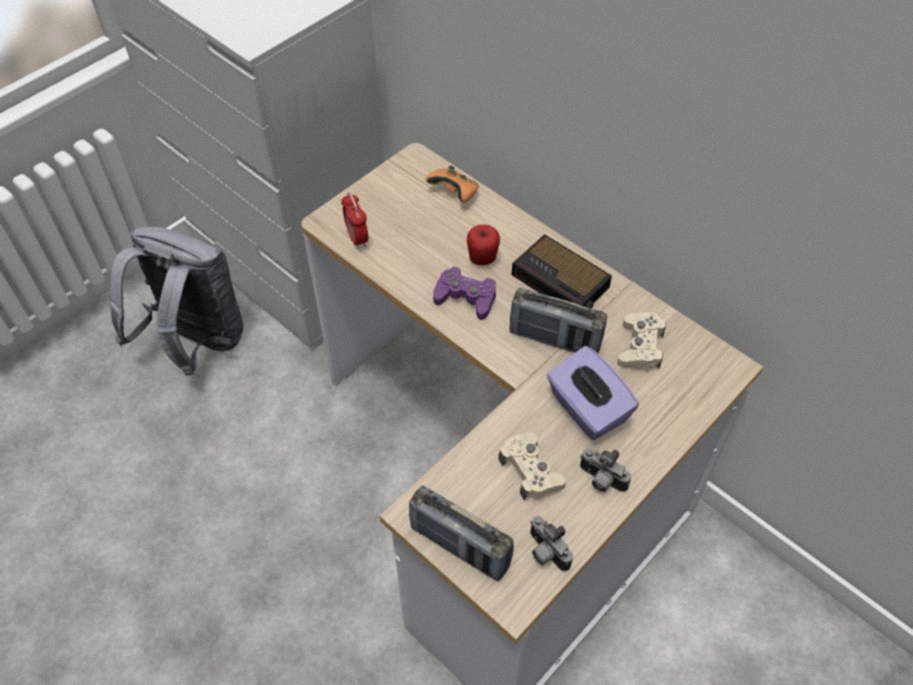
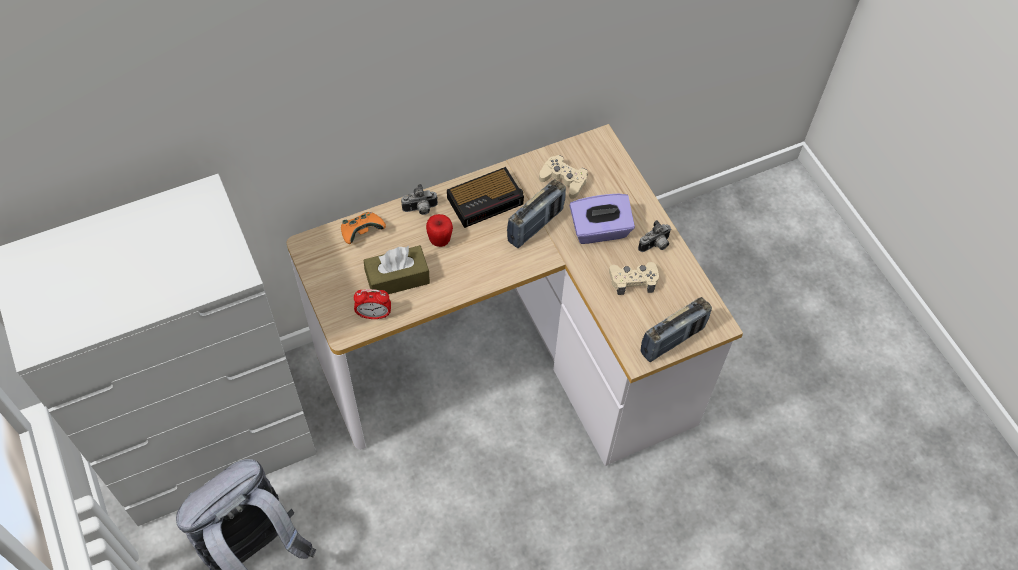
camera: 70 degrees left, 5 degrees up
purple game controller [433,267,496,320] -> none
camera [530,516,573,571] -> camera moved to [401,184,438,215]
none -> brown tissue box [364,245,430,294]

